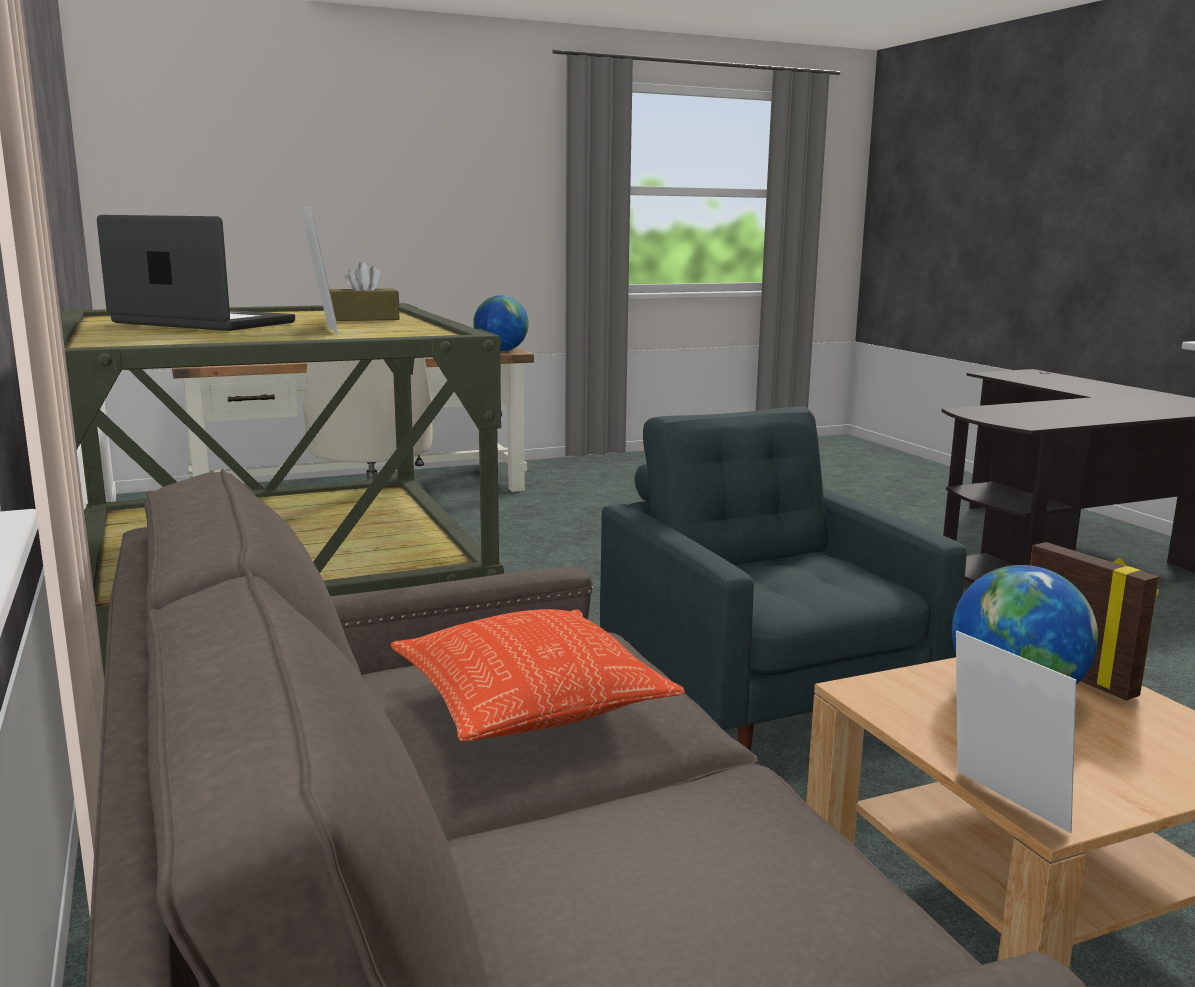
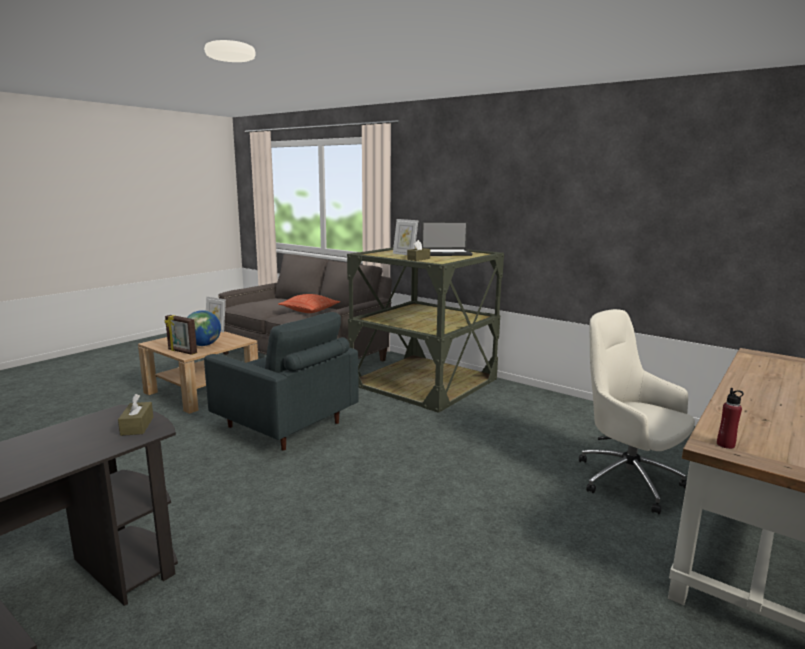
camera: 150 degrees right, 0 degrees up
globe [473,295,529,352] -> red bottle [717,388,744,449]
none -> brown tissue box [118,394,153,436]

